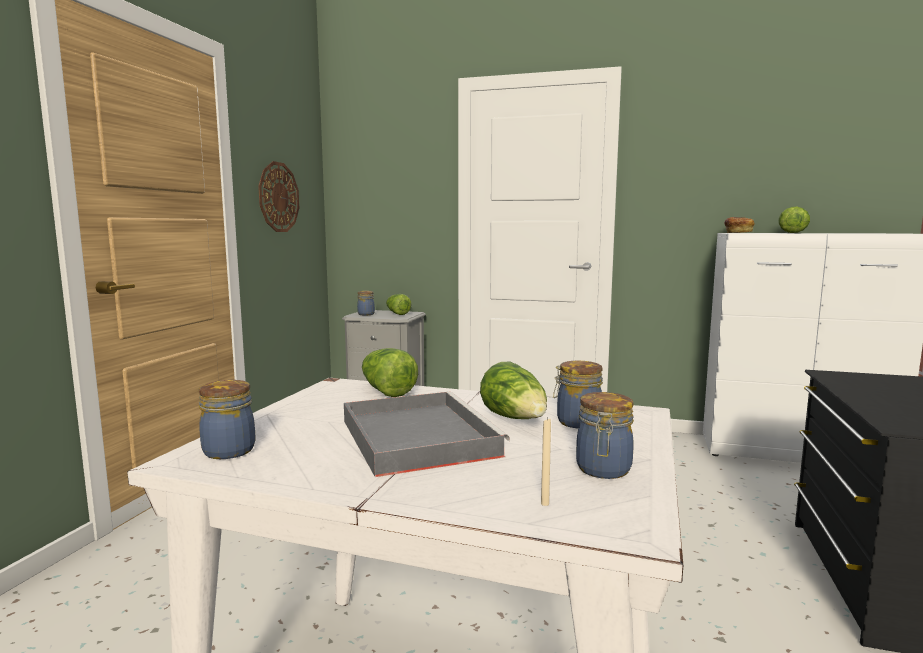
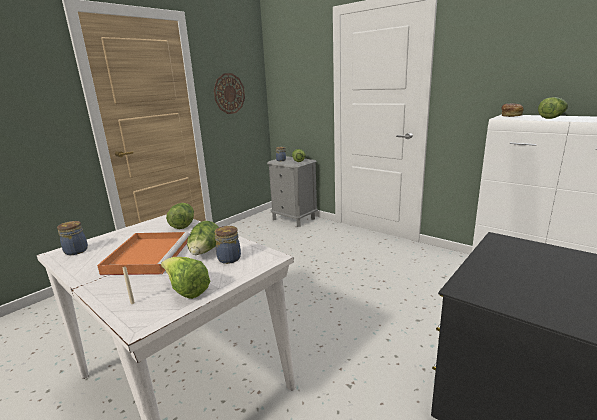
camera: 25 degrees right, 10 degrees up
grey tray [344,391,510,477] -> orange tray [97,232,190,275]
jar [576,392,634,479] -> lettuce [161,257,210,299]

